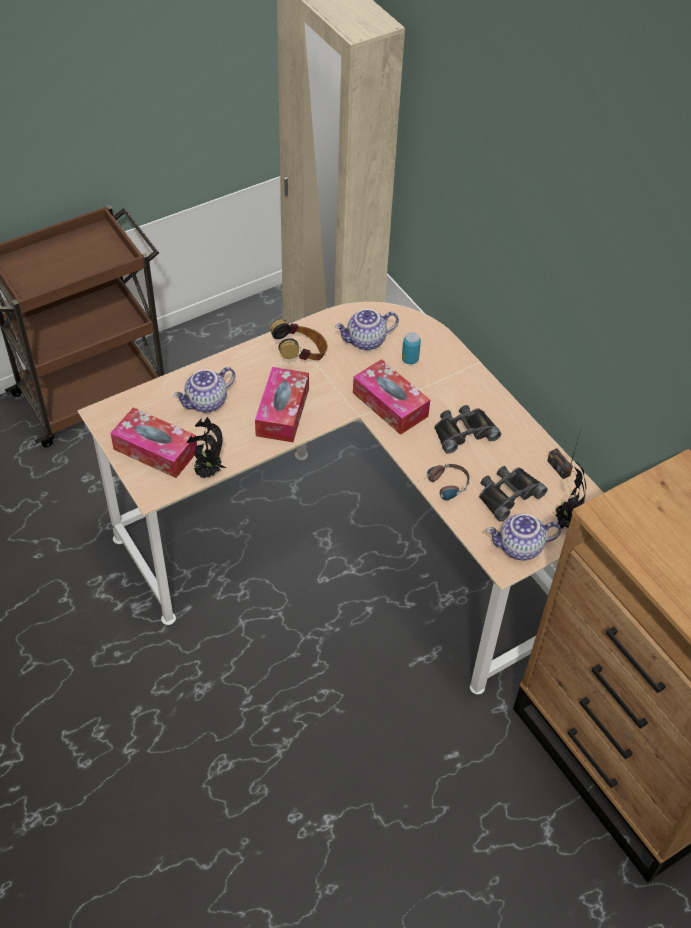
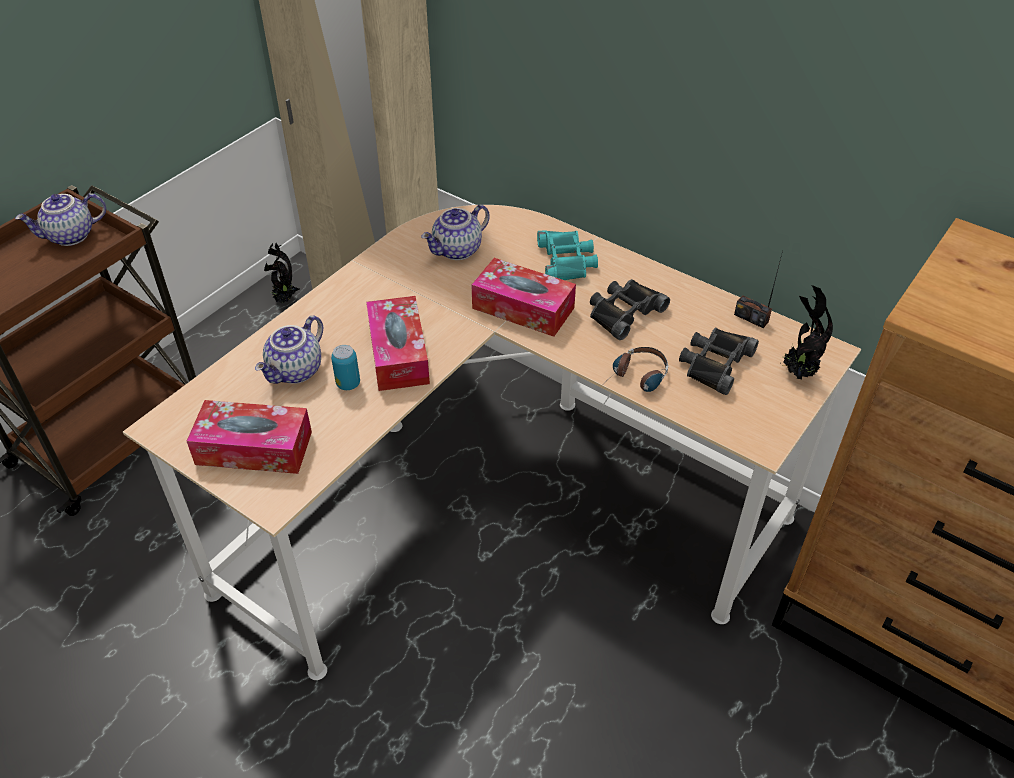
camera: 20 degrees left, 5 degrees down
potted plant [187,417,227,478] -> potted plant moved to [264,243,299,304]
headphones [270,319,328,360] -> none
can [402,332,421,364] -> can moved to [331,345,360,390]
teapot [486,514,561,560] -> teapot moved to [15,193,106,246]
none -> turquoise binoculars [537,230,598,280]

